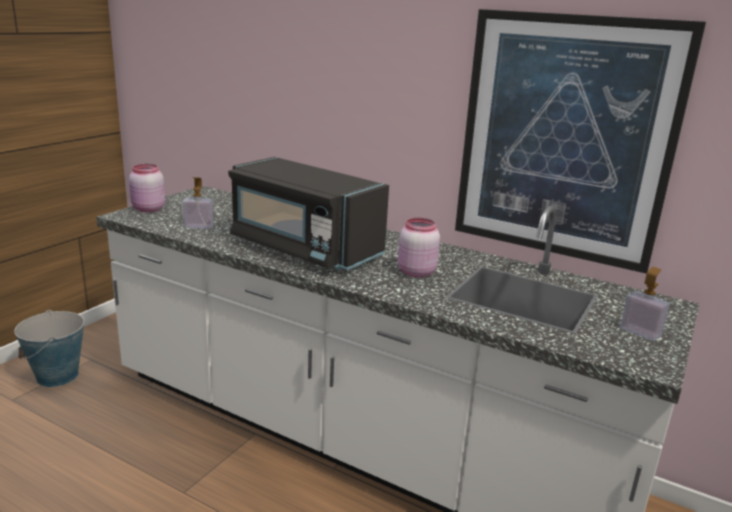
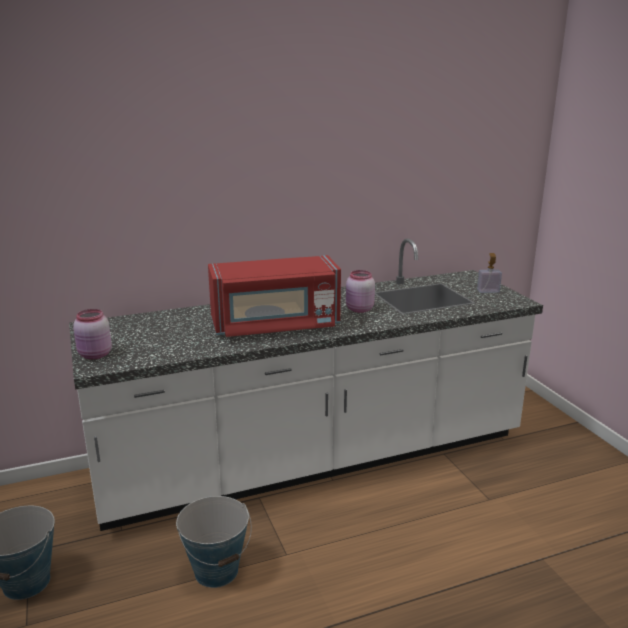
camera: 50 degrees left, 0 degrees up
soap dispenser [183,177,214,229] -> none
black microwave [228,157,389,270] -> red microwave [208,255,341,337]
picture [455,9,706,274] -> none
none -> bucket [176,496,252,588]

